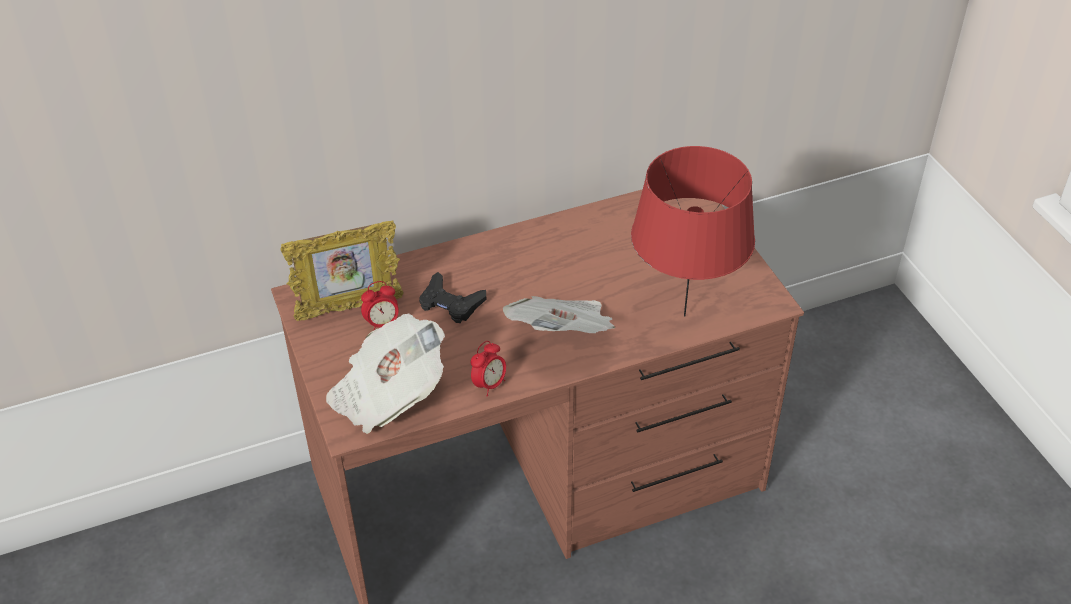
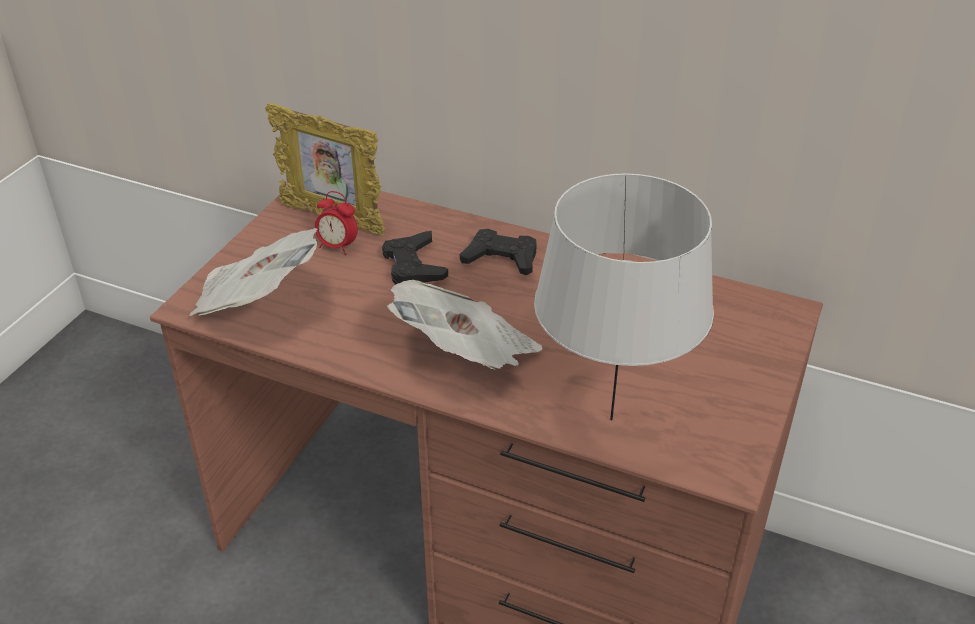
camera: 45 degrees right, 5 degrees down
alarm clock [470,341,506,396] -> none
red table lamp [631,146,755,316] -> grey table lamp [534,173,714,420]
none -> black game controller [460,229,537,275]

